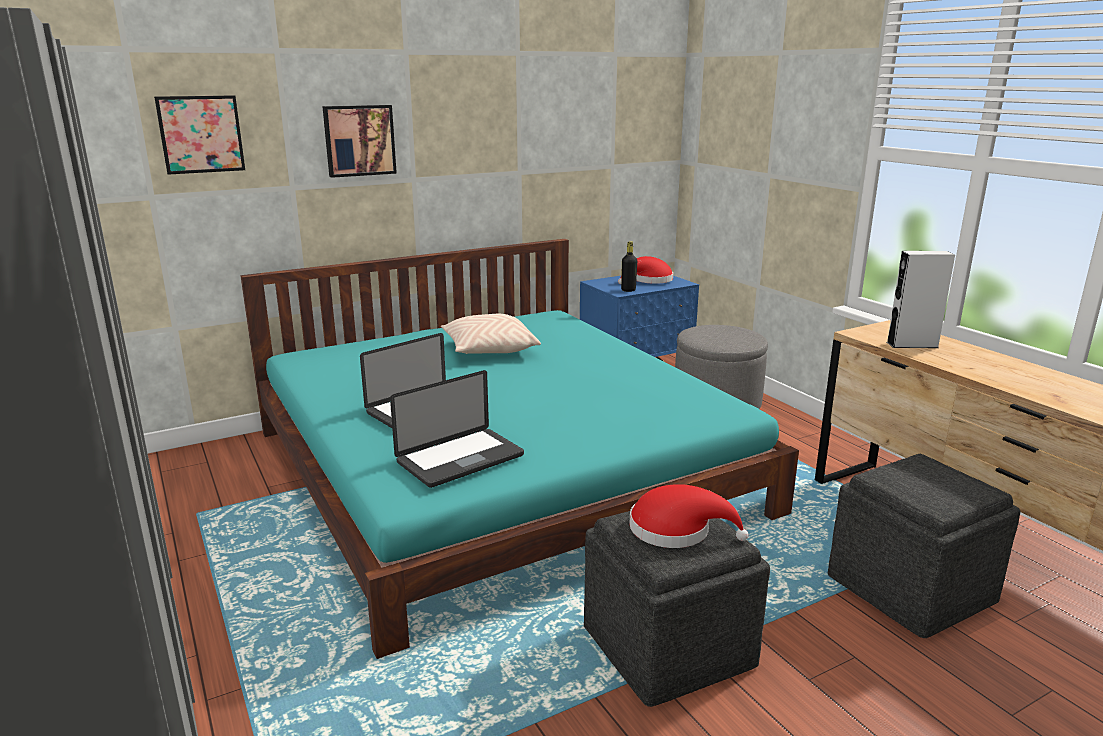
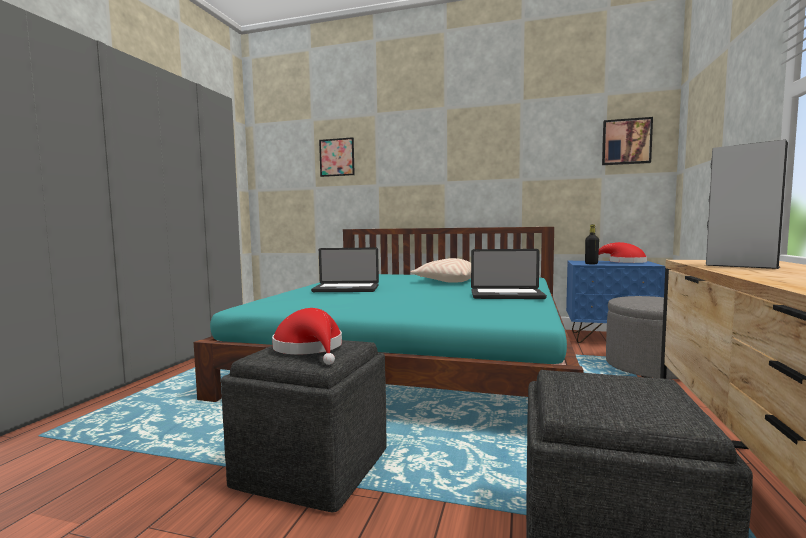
camera: 45 degrees right, 15 degrees down
picture [322,105,397,178] -> picture moved to [602,117,653,165]
laptop [390,370,524,488] -> laptop moved to [471,249,547,299]

